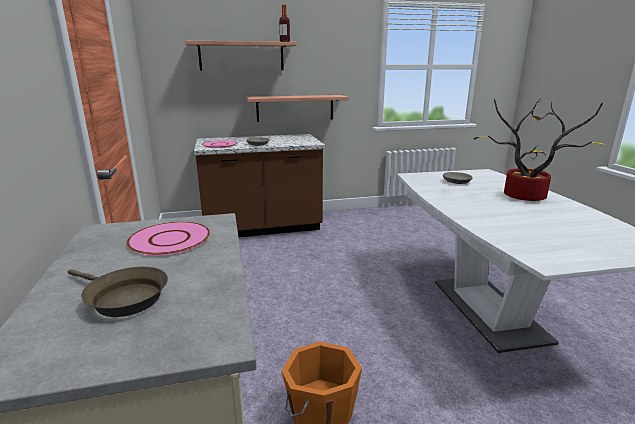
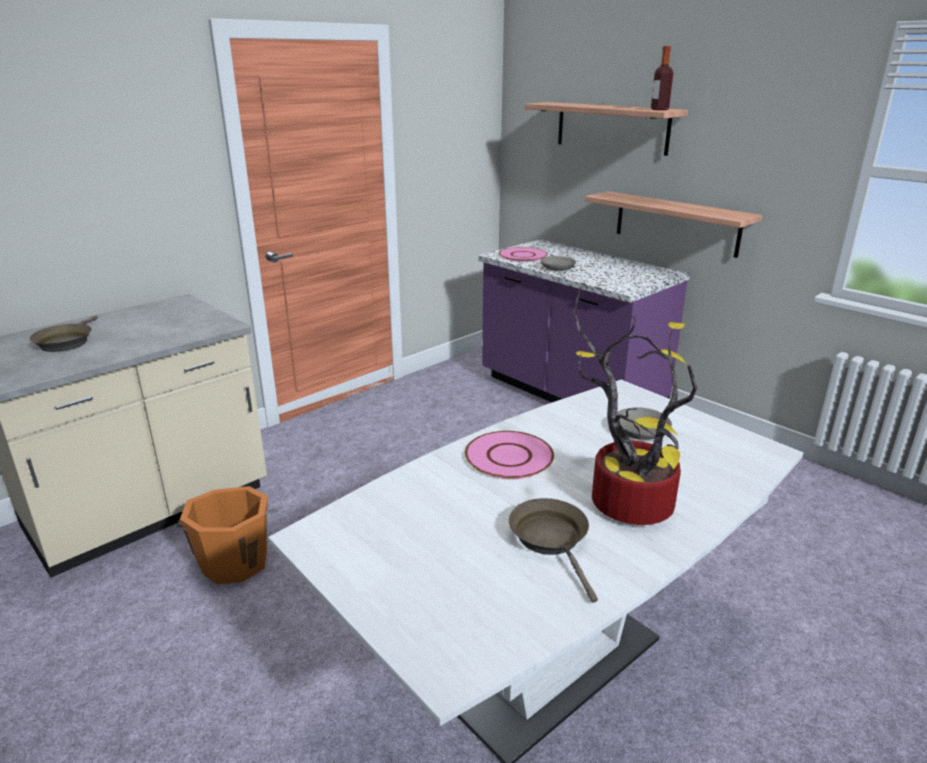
camera: 60 degrees right, 5 degrees up
pink plate [127,222,210,256] -> pink plate moved to [465,431,554,479]
brown counter [194,134,325,237] -> purple counter [478,239,690,402]
none -> brown frying pan [509,498,598,603]

